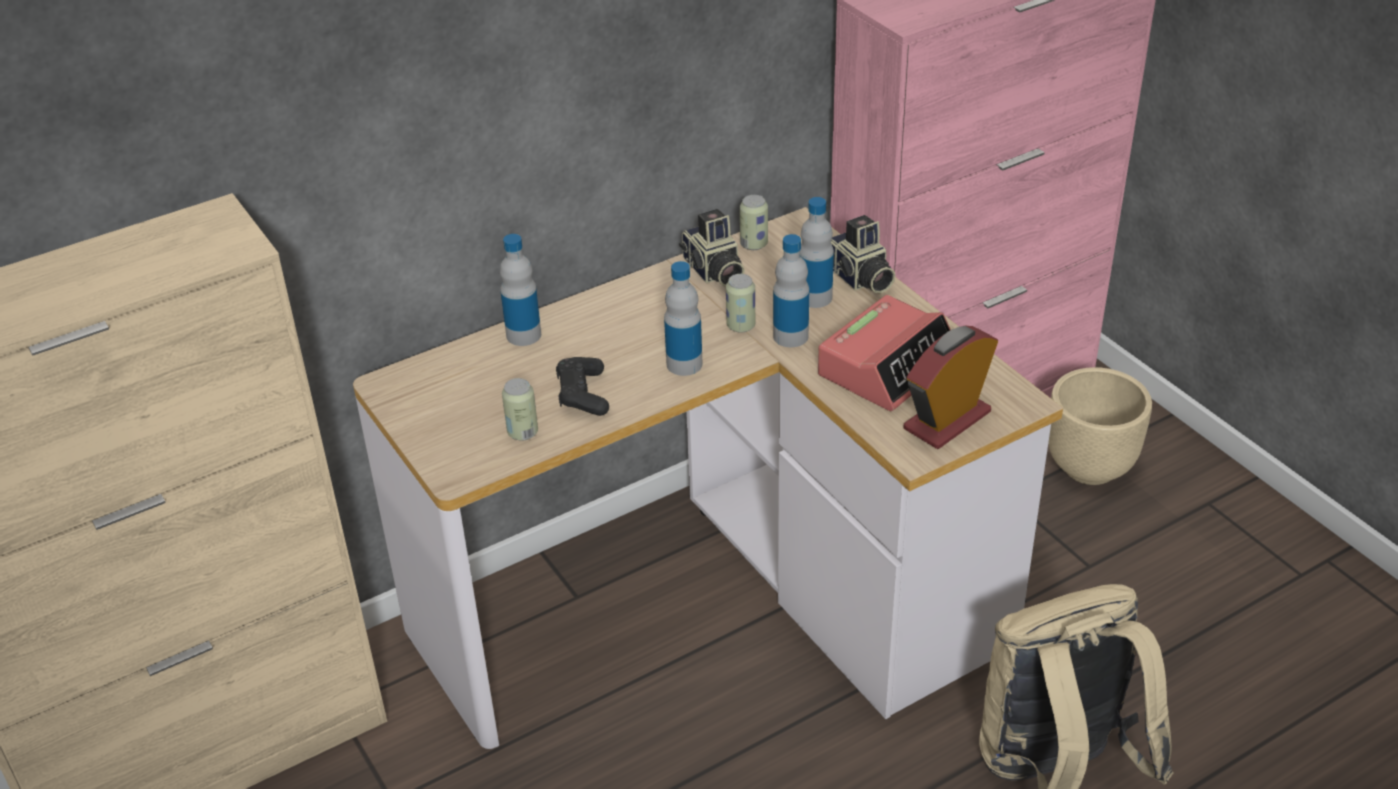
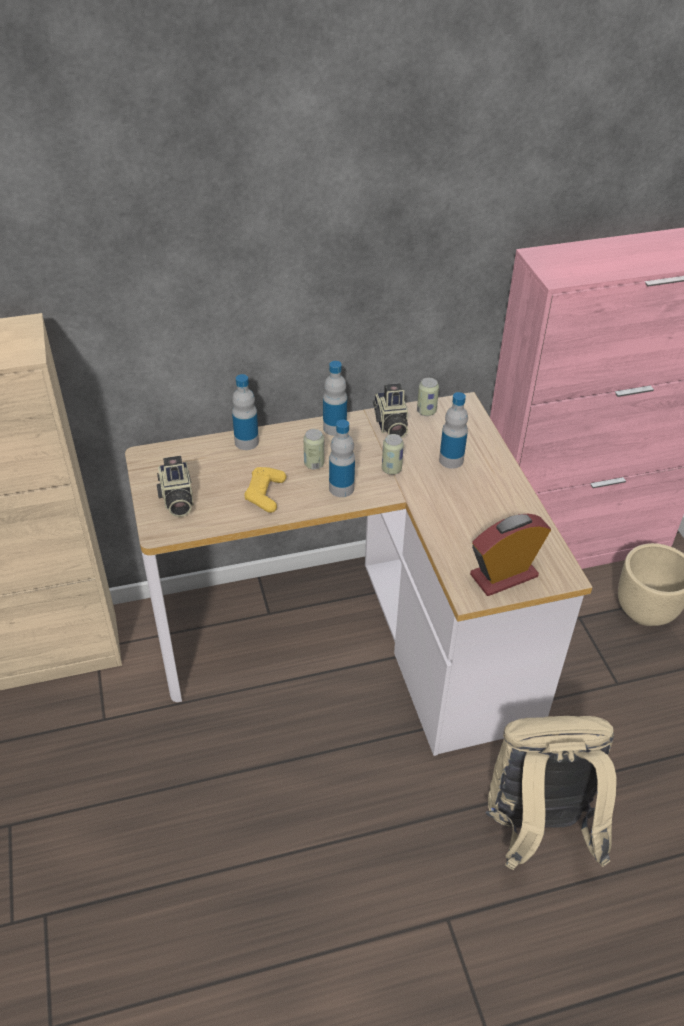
camera: 15 degrees right, 5 degrees up
can [502,378,538,441] -> can moved to [304,429,324,469]
black game controller [556,357,609,416] -> yellow game controller [244,467,286,513]
bottle [773,234,809,347] -> bottle moved to [323,361,347,436]
alarm clock [818,295,951,411] -> none
camera [831,215,896,293] -> camera moved to [157,456,194,517]

